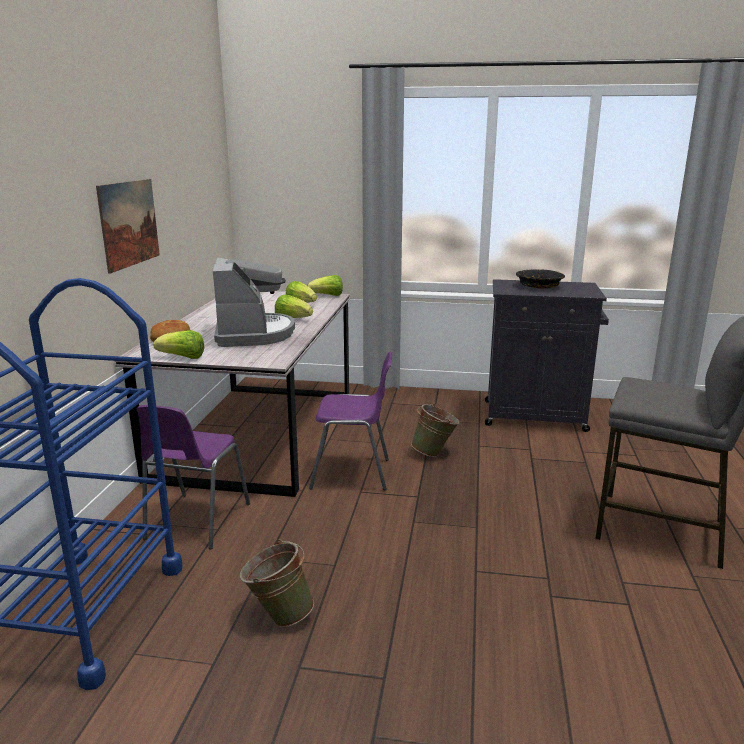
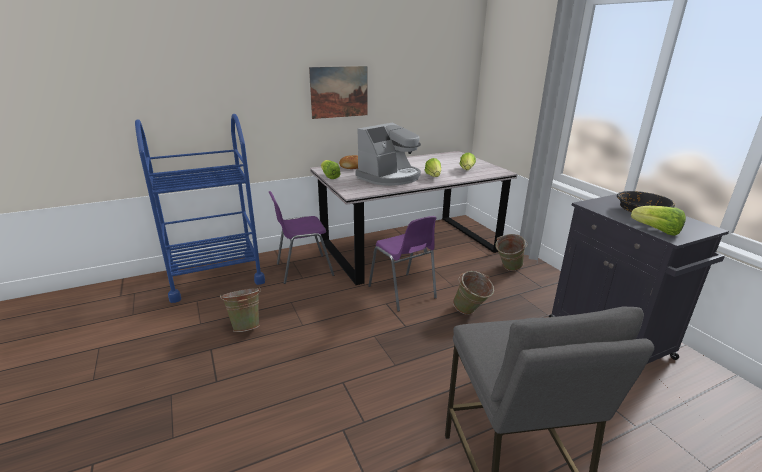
camera: 55 degrees right, 5 degrees up
lettuce [307,275,343,296] -> lettuce moved to [631,206,686,236]
none -> green bucket [495,234,528,271]

